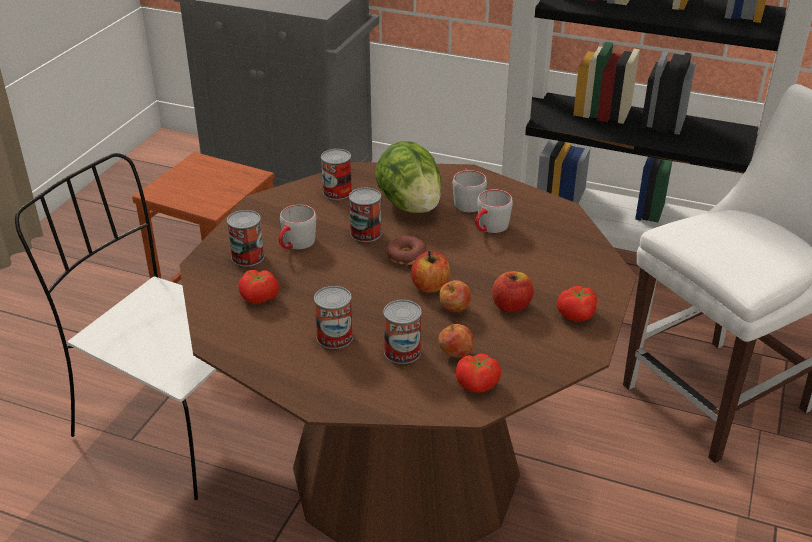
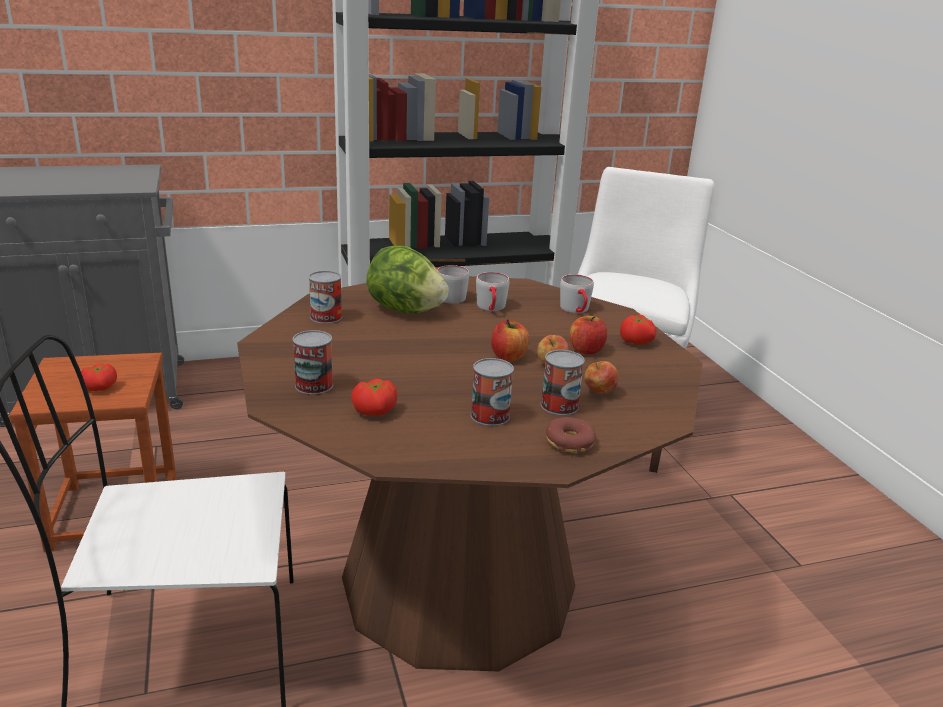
camera: 40 degrees left, 10 degrees down
grey mug [279,205,316,249] -> grey mug moved to [560,274,594,313]
can [349,188,382,242] -> none
donut [386,236,426,267] -> donut moved to [546,417,596,453]
tomato [456,354,501,393] -> tomato moved to [81,363,117,391]

